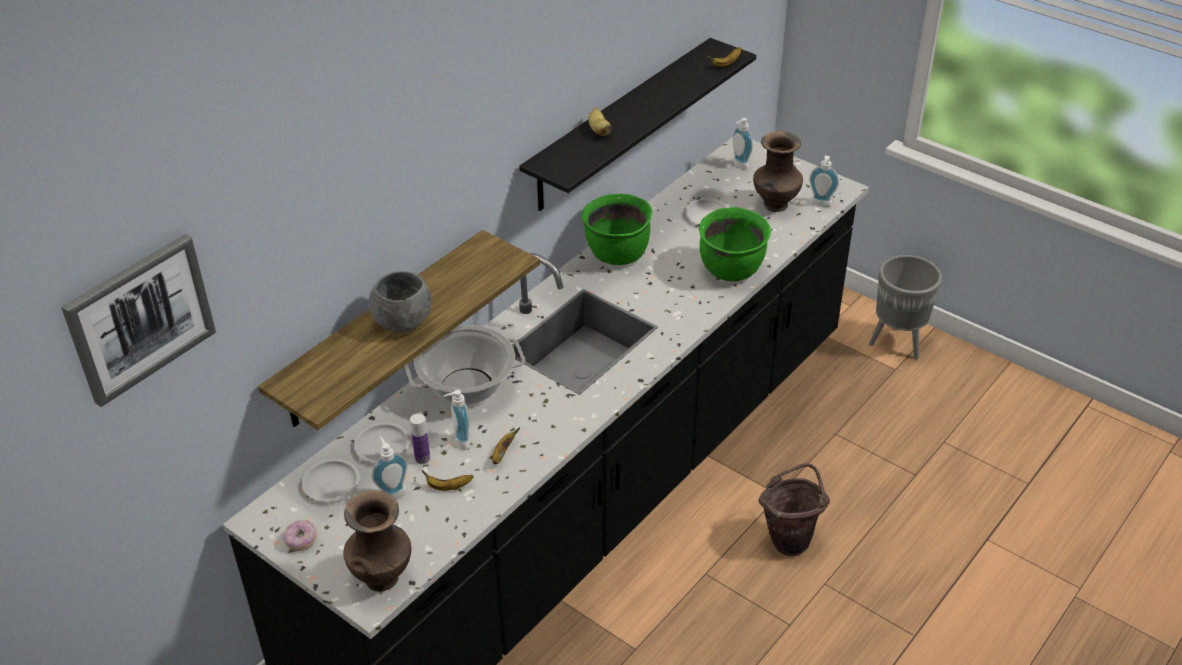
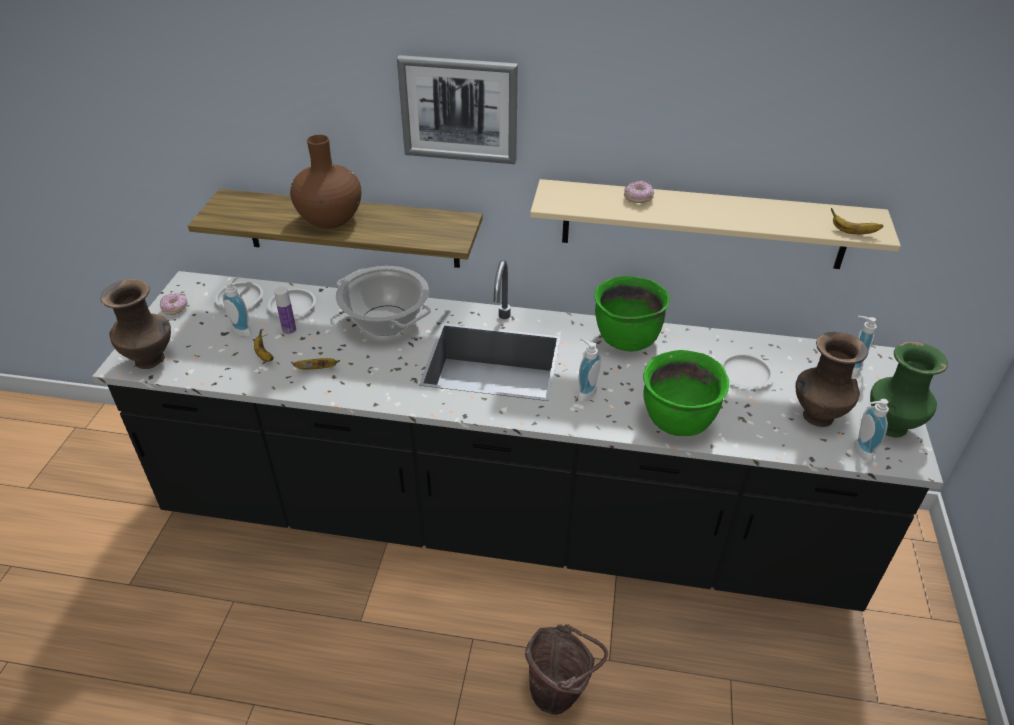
camera: 60 degrees right, 0 degrees up
picture [61,234,216,407] -> picture moved to [397,55,518,164]
grey bowl [368,271,431,332] -> brown vase [290,135,361,228]
soap dispenser [443,390,470,450] -> soap dispenser moved to [578,339,601,402]
black shelf [519,38,756,211] -> beige shelf [530,179,901,269]
banana [588,107,612,136] -> donut [624,180,654,203]
grey planter [869,255,942,359] -> none
none -> green vase [870,342,948,437]

